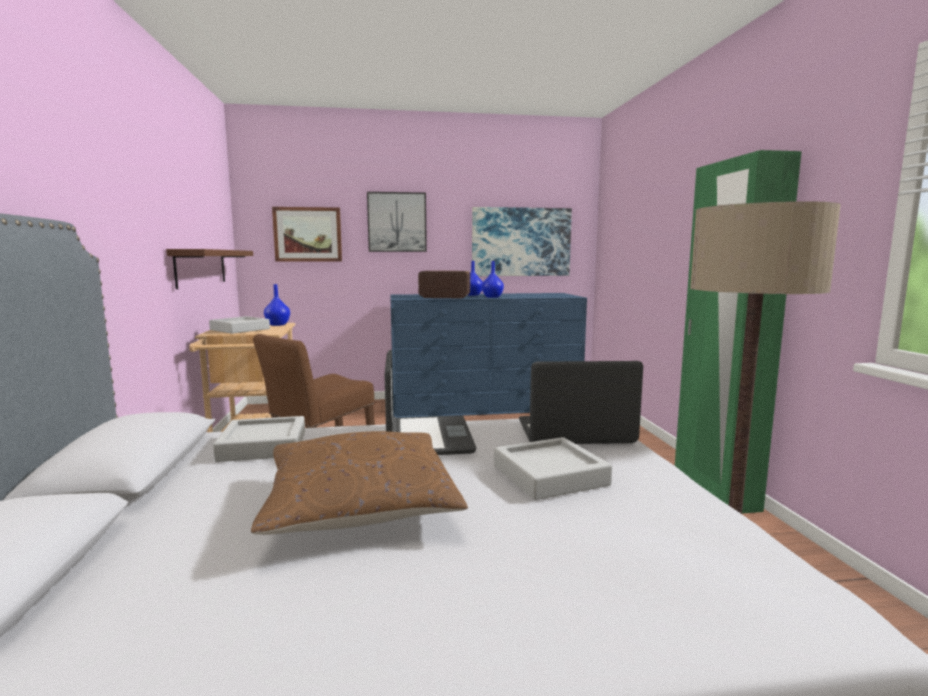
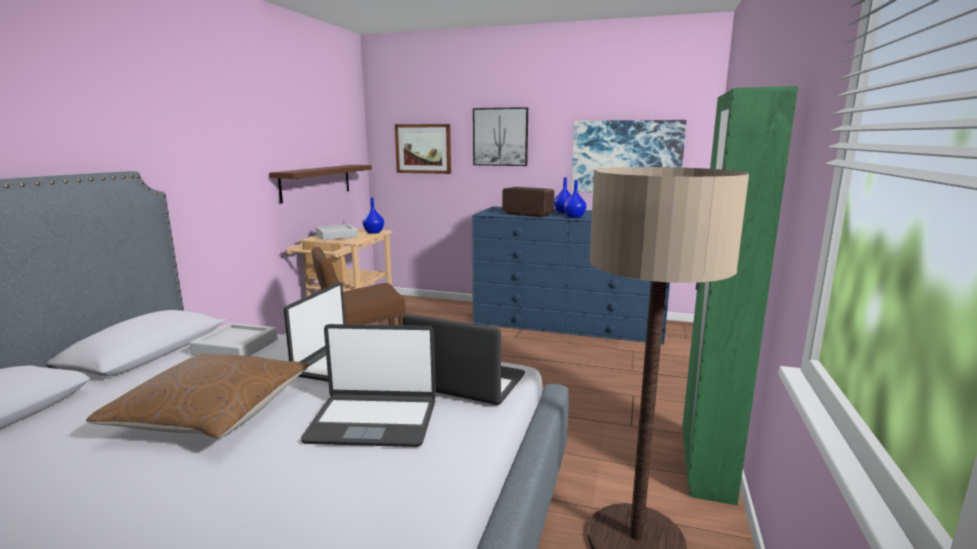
camera: 25 degrees right, 5 degrees up
grey tray [494,437,612,500] -> laptop [301,324,436,447]

